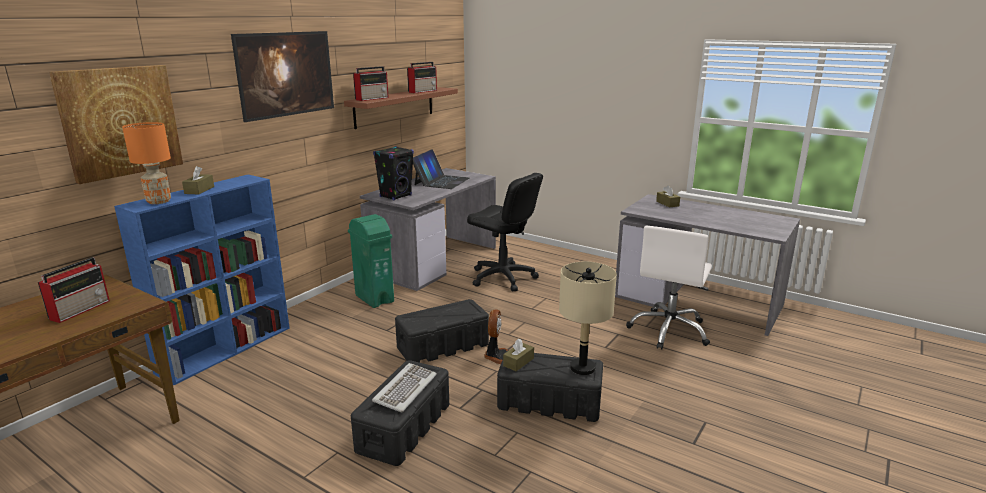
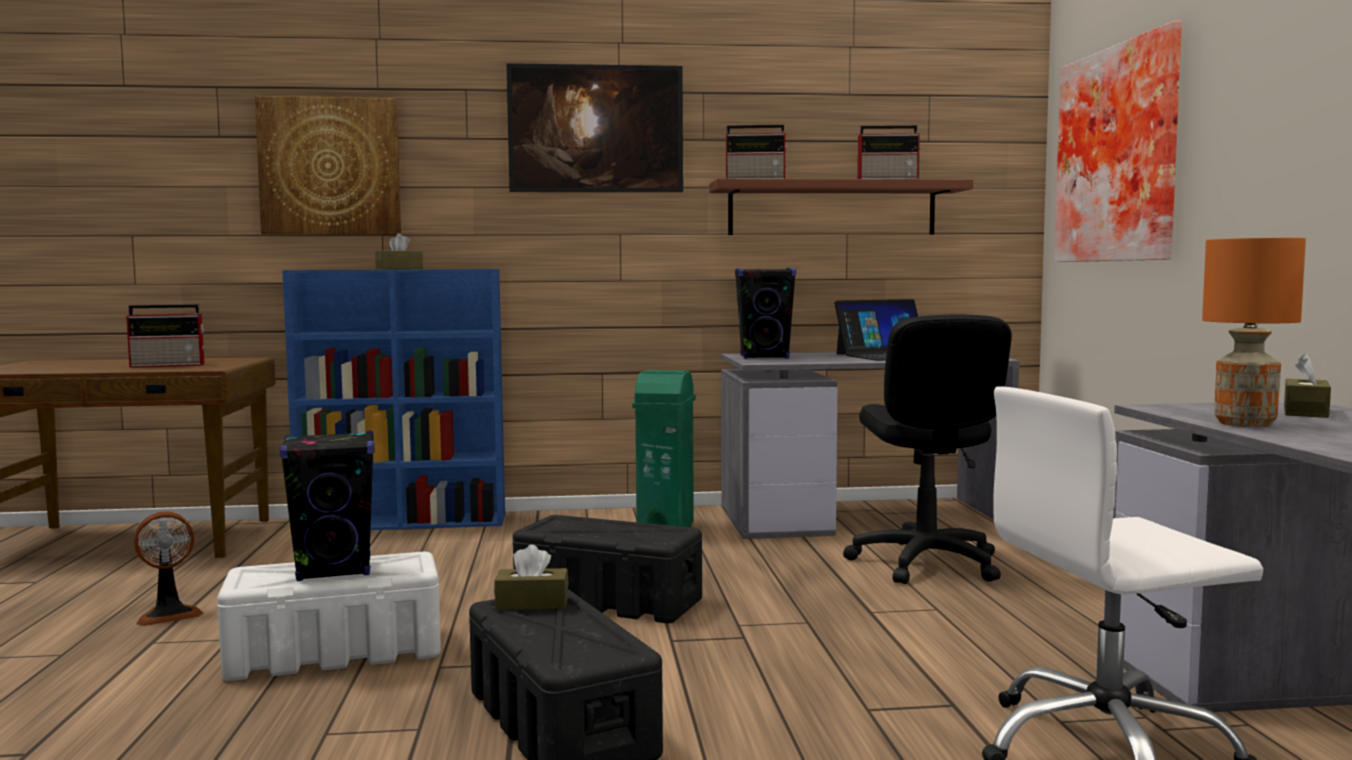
camera: 50 degrees right, 15 degrees down
orange table lamp [122,122,171,204] -> orange table lamp moved to [1202,238,1306,427]
black storage box [351,360,449,466] -> white storage box [217,552,441,681]
keyboard [372,363,437,413] -> black speaker [279,431,375,581]
fan [484,310,508,364] -> fan moved to [134,511,203,626]
beige table lamp [559,262,617,375] -> none
none -> picture [1054,21,1182,262]

